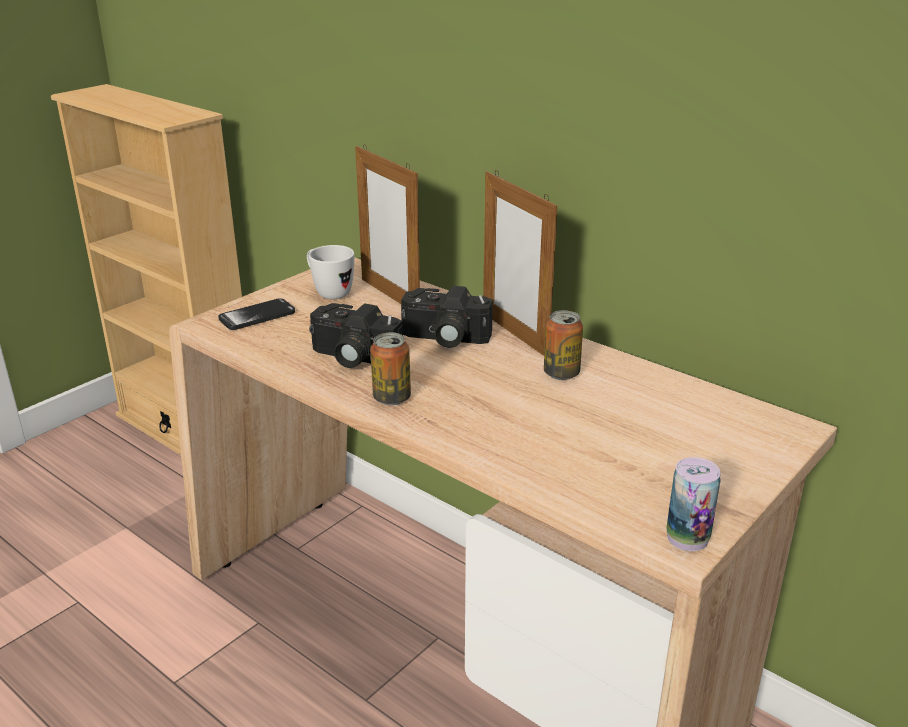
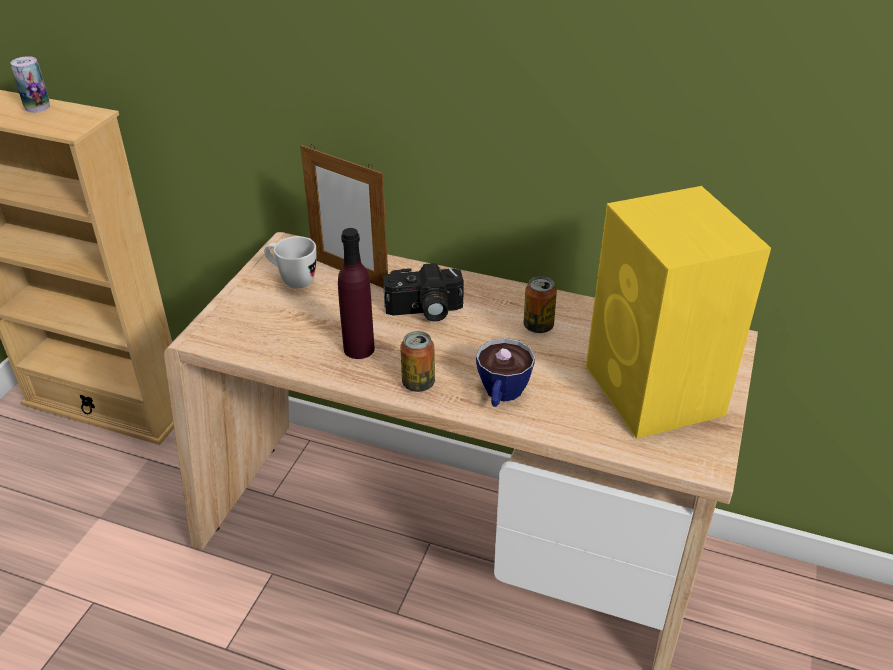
camera: 20 degrees left, 10 degrees up
phone [218,298,295,330] -> none
camera [309,303,403,368] -> purple bottle [338,228,375,359]
picture frame [483,170,557,356] -> none
can [666,457,721,551] -> can moved to [10,56,50,113]
none -> cup [476,338,535,407]
none -> yellow speaker [586,186,771,439]

